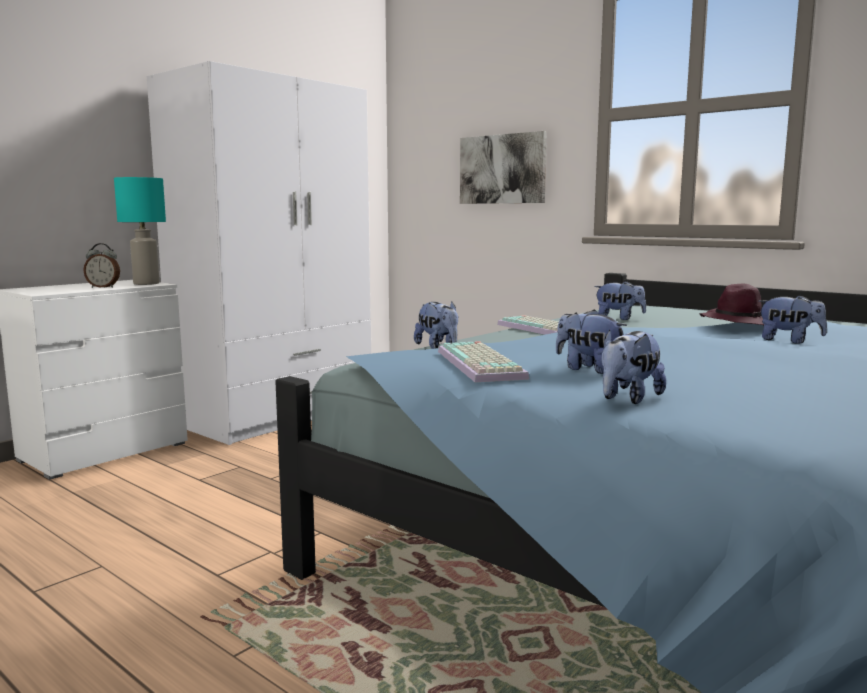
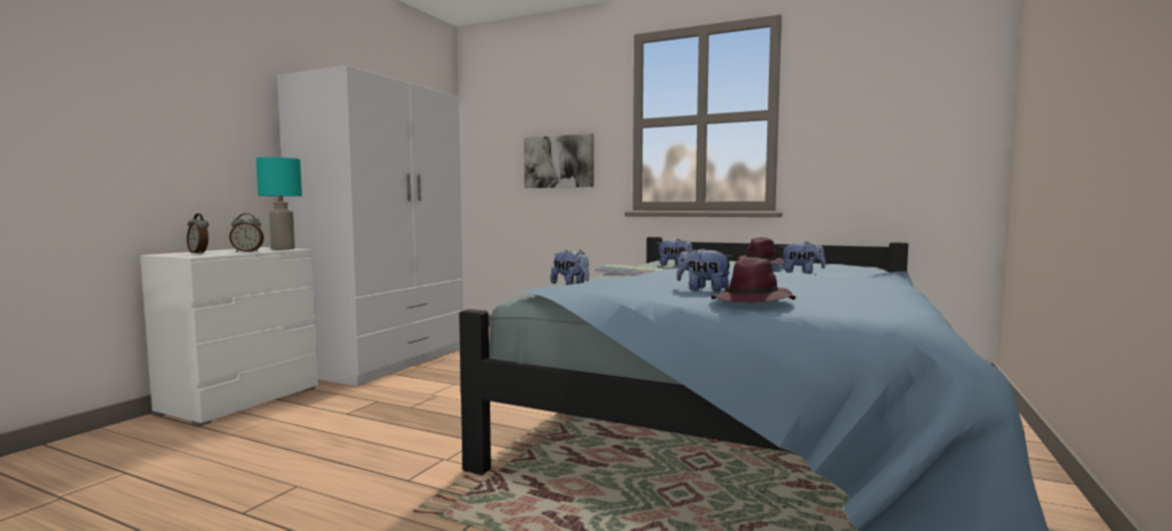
camera: 15 degrees left, 5 degrees down
keyboard [438,341,529,382] -> none
plush toy [601,329,666,404] -> purple hat [711,257,796,303]
none -> alarm clock [187,213,209,254]

